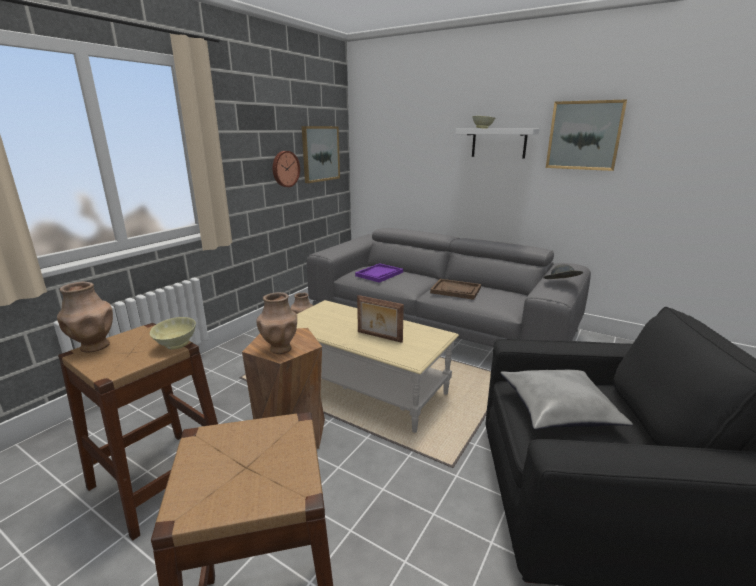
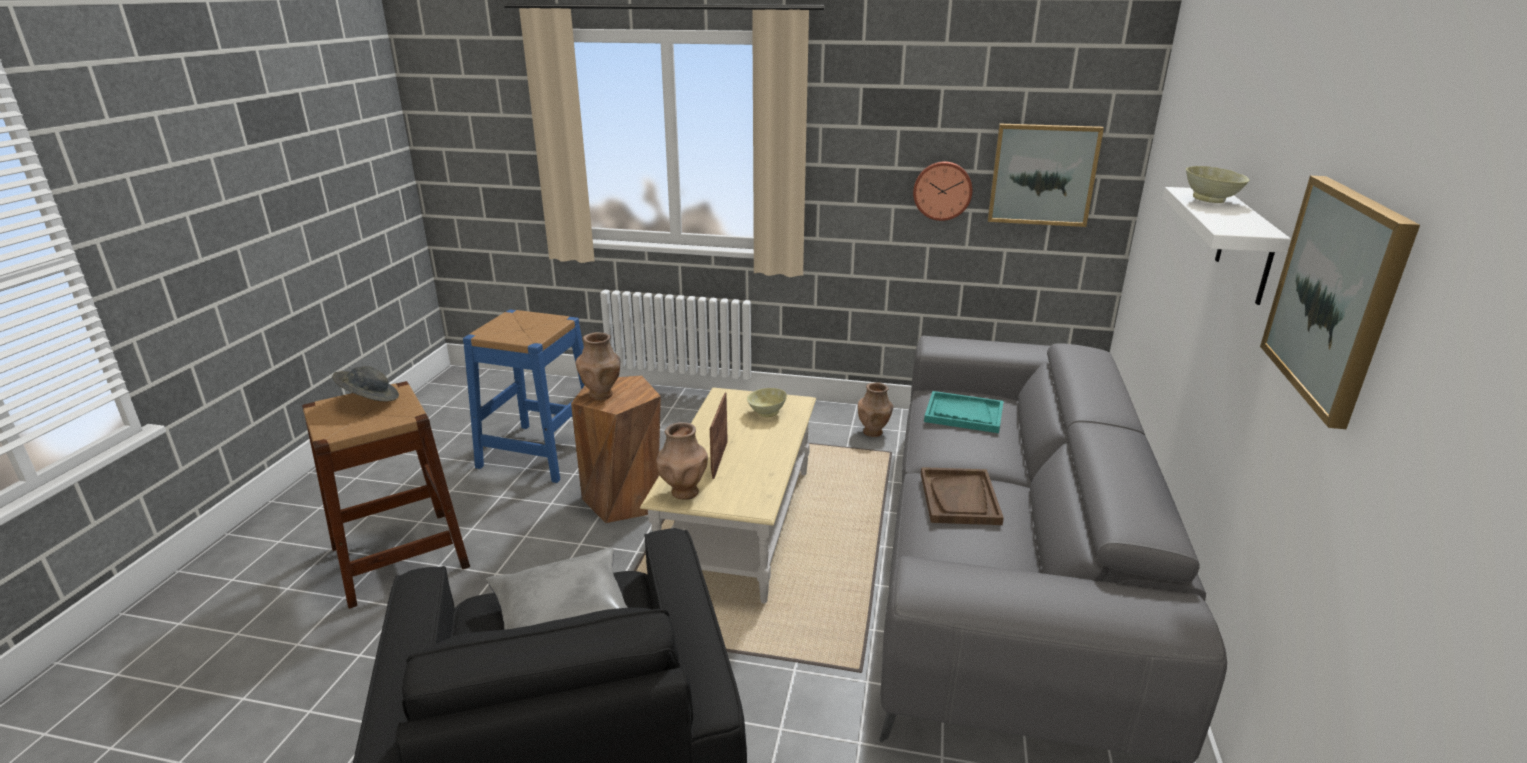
camera: 70 degrees right, 5 degrees up
brown vase [57,282,113,352] -> brown vase moved to [656,422,708,500]
brown stool [58,323,218,540] -> blue stool [463,310,585,483]
beige bowl [150,317,196,350] -> beige bowl moved to [747,388,787,417]
purple tray [355,263,403,283] -> turquoise tray [924,391,1004,433]
grey hat [543,264,583,279] -> grey hat moved to [332,366,399,401]

